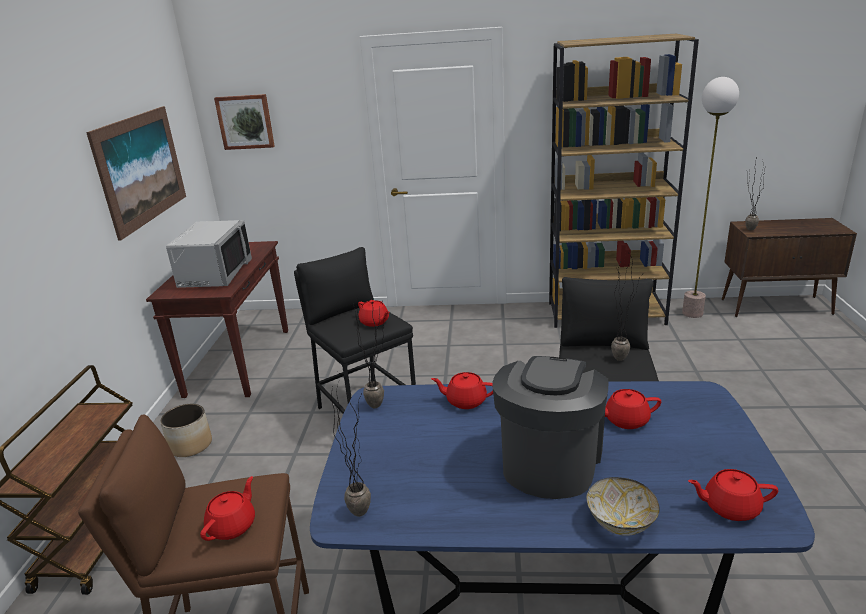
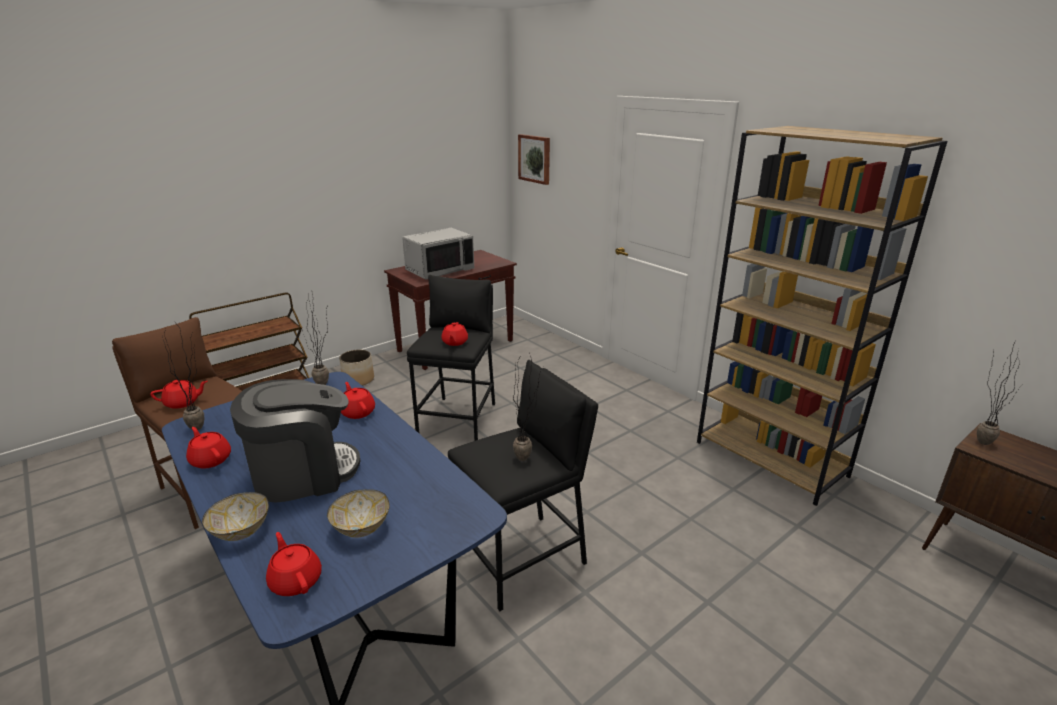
camera: 45 degrees right, 0 degrees up
picture [86,106,186,240] -> none
red teapot [605,389,661,429] -> red teapot moved to [186,427,231,469]
floor lamp [682,77,739,318] -> none
none -> bowl [327,489,390,538]

